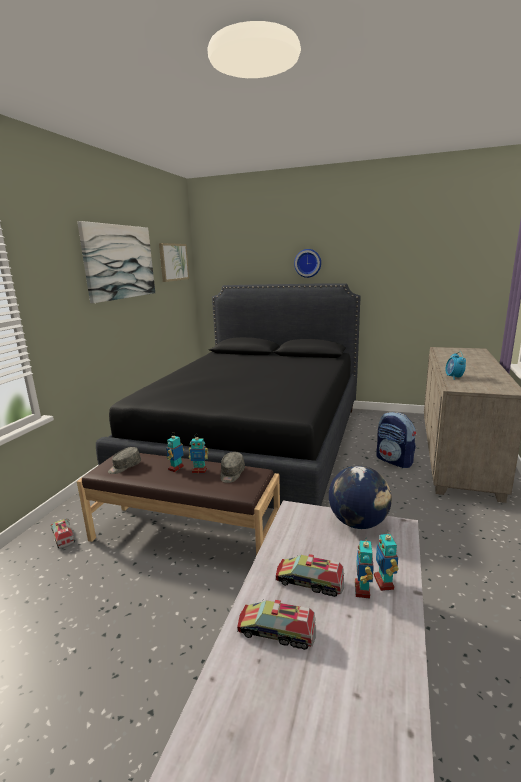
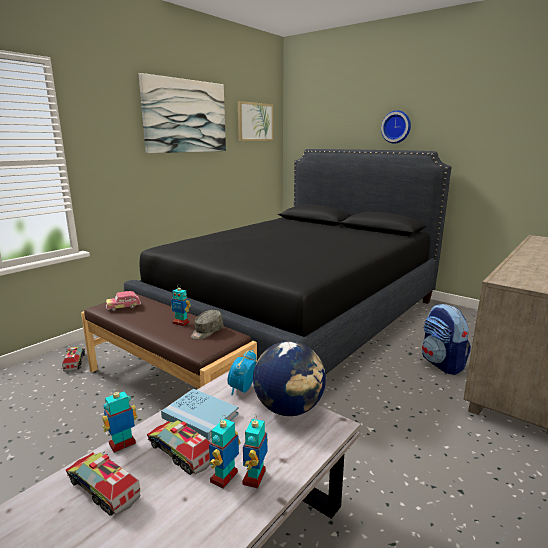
camera: 20 degrees right, 0 degrees up
grey cap [108,447,141,474] -> toy car [106,291,141,311]
toy robot [166,433,184,472] -> toy robot moved to [102,387,137,453]
alarm clock [446,351,466,380] -> alarm clock moved to [227,350,257,396]
none -> blue book [161,389,239,440]

